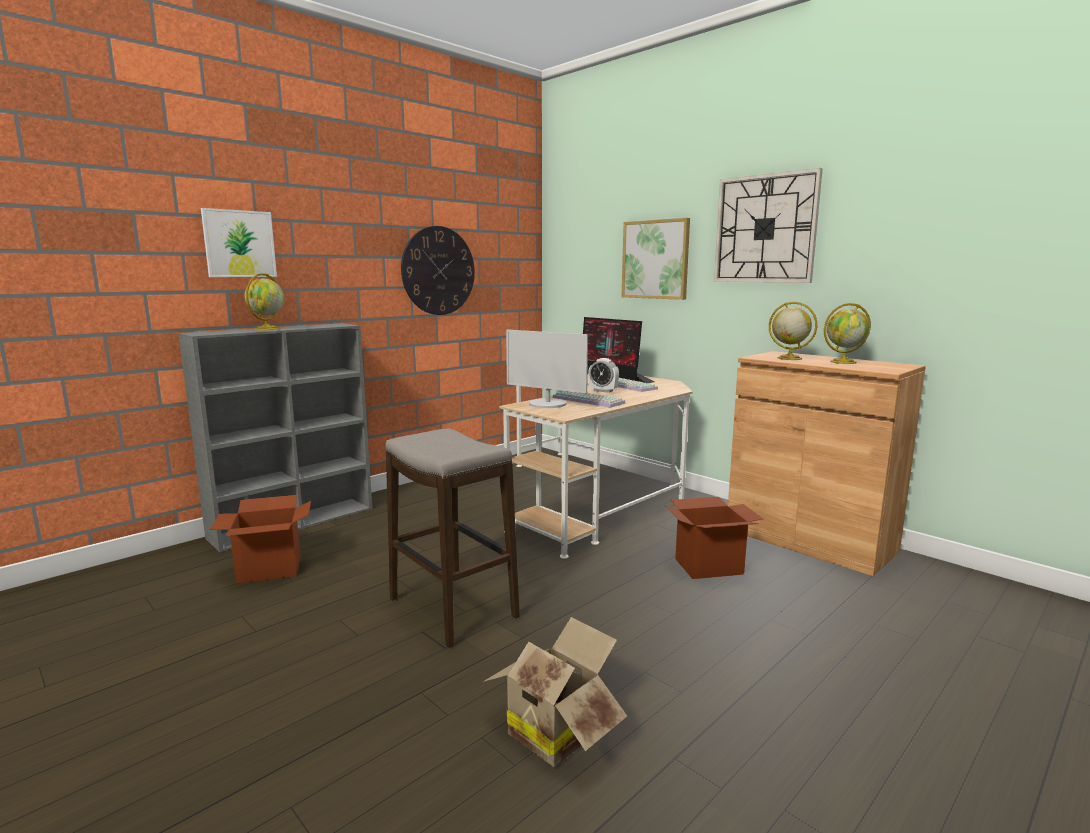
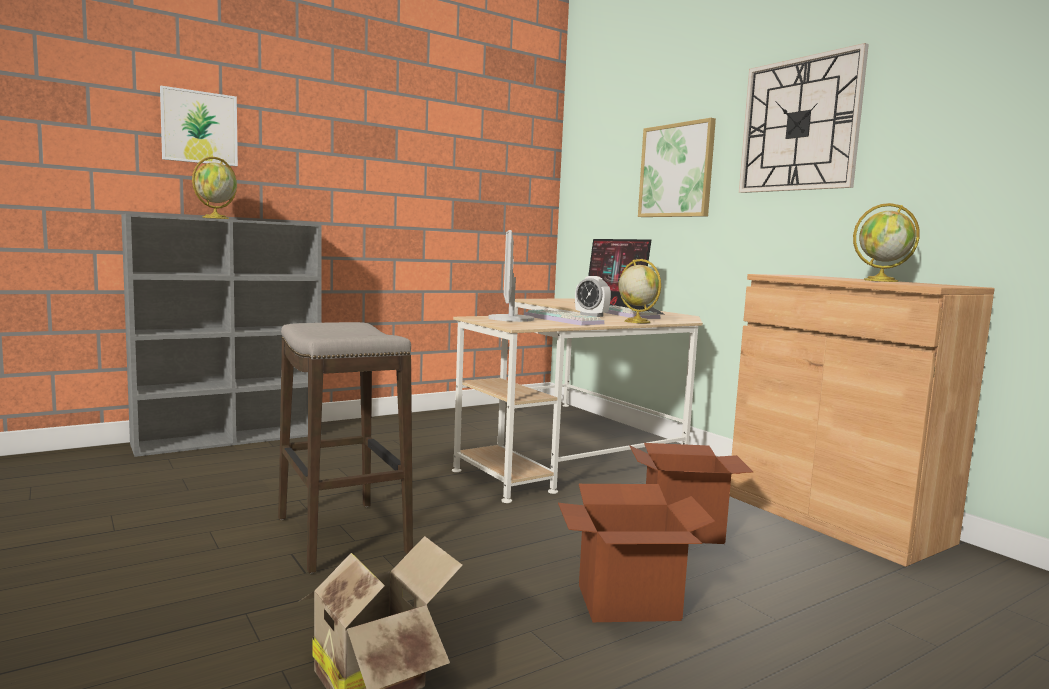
camera: 10 degrees right, 5 degrees down
cardboard box [210,495,311,583] -> cardboard box moved to [558,484,715,622]
wall clock [401,226,475,315] -> none
monitor [506,330,588,408] -> monitor turned 45 degrees clockwise [488,230,534,322]
globe [769,302,817,360] -> globe moved to [618,259,661,323]

